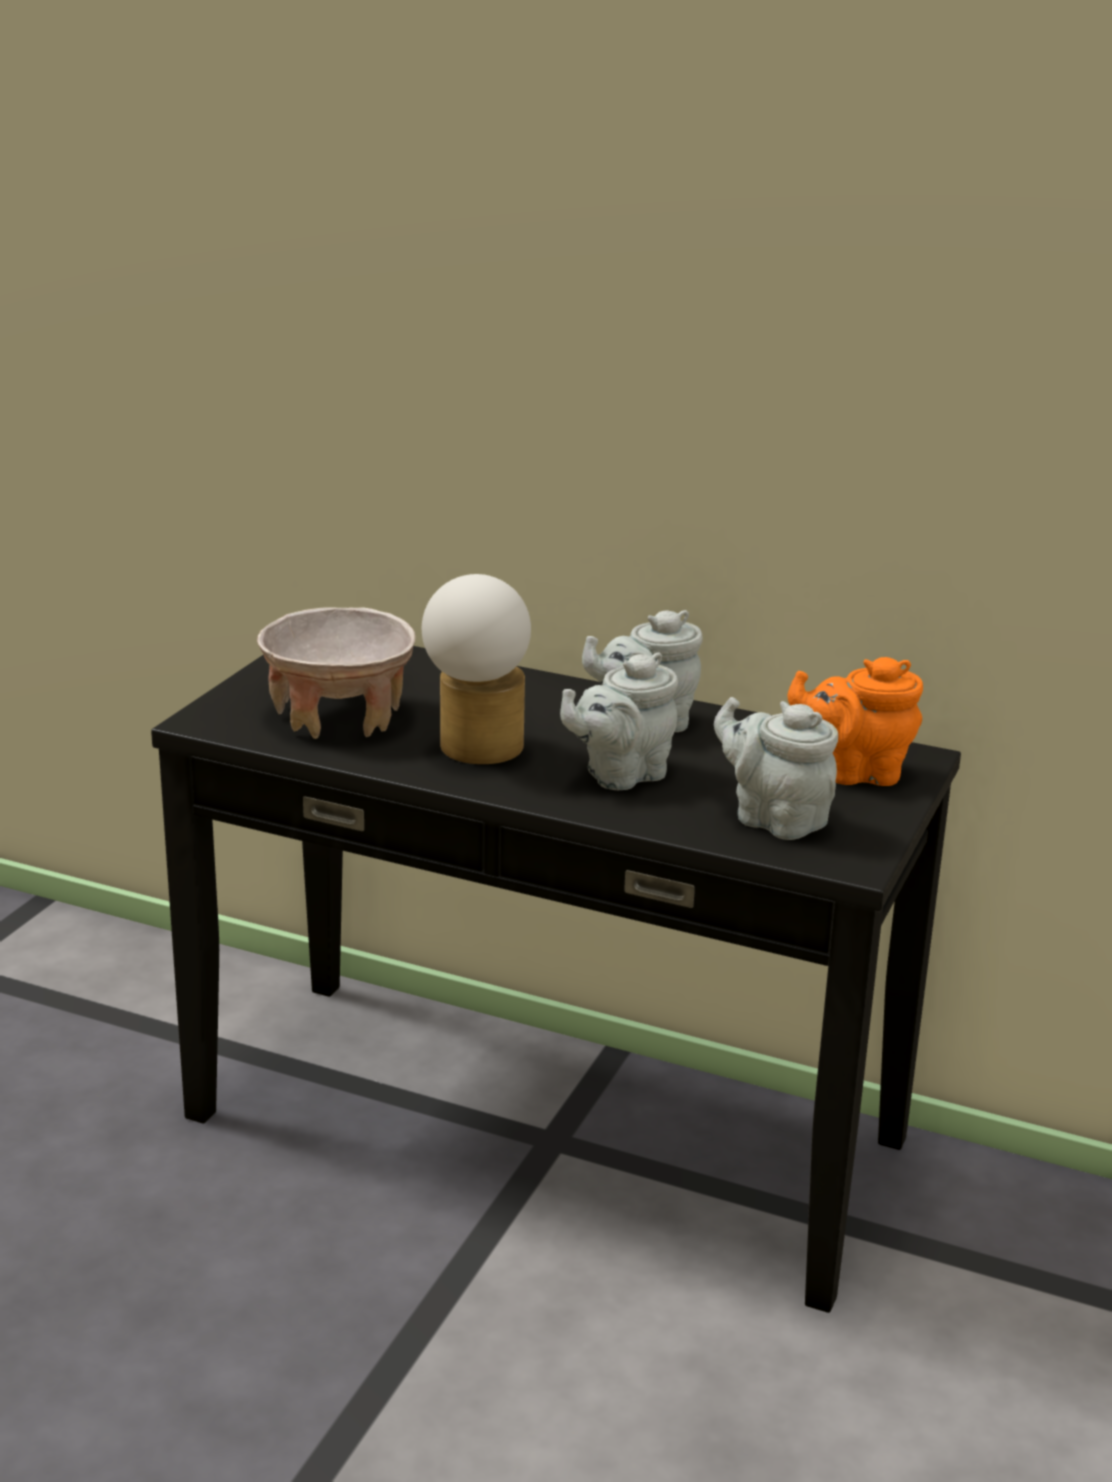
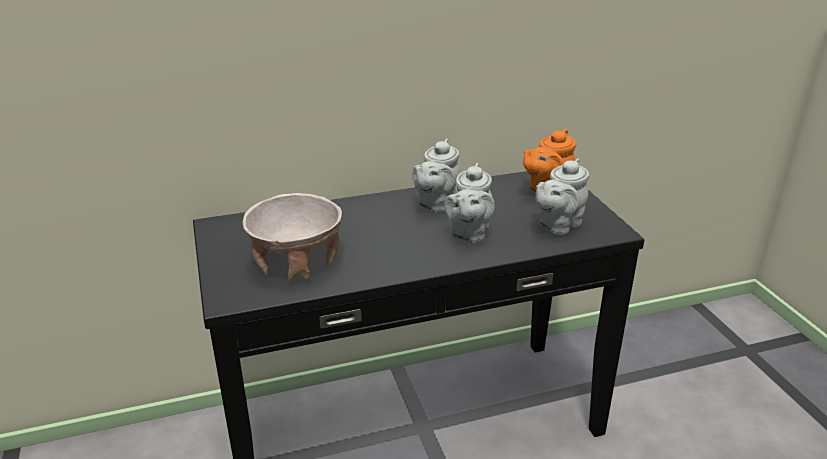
camera: 40 degrees left, 5 degrees up
table lamp [422,574,531,764] -> none
grey teapot [714,697,838,840] -> grey teapot turned 45 degrees counterclockwise [536,158,589,235]

